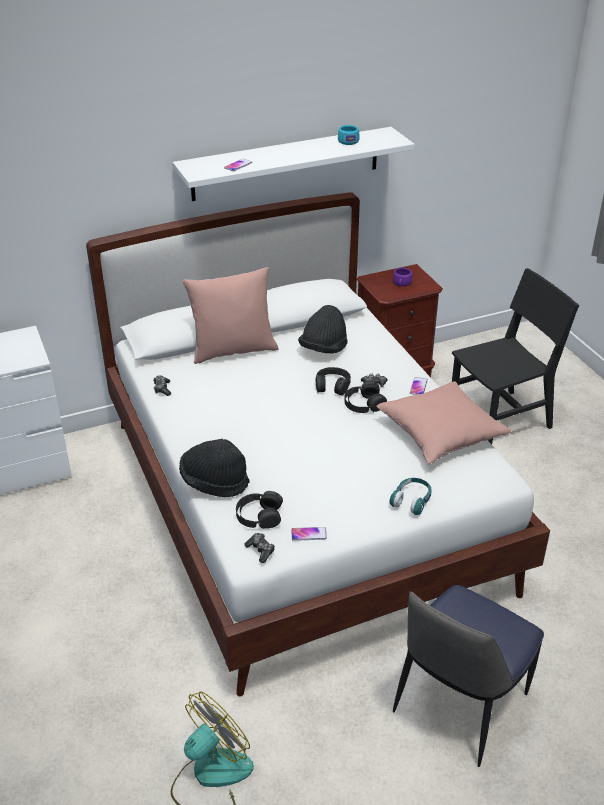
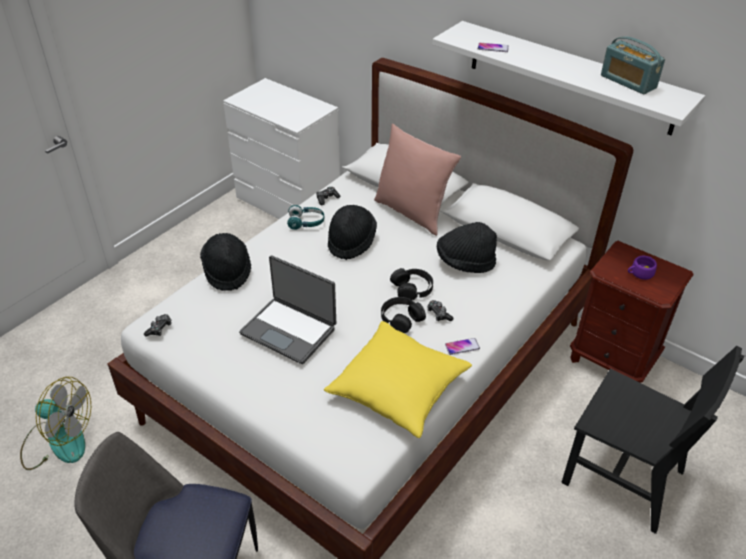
camera: 60 degrees right, 5 degrees up
black headphones [236,491,283,529] -> none
phone [291,527,327,541] -> none
turquoise cup [338,125,360,145] -> radio [601,36,665,95]
pink pillow [376,381,511,464] -> yellow pillow [324,321,472,438]
turquoise headphones [389,478,432,515] -> turquoise headphones moved to [287,205,324,230]
none -> laptop [239,255,336,364]
none -> black hat [328,205,377,260]

